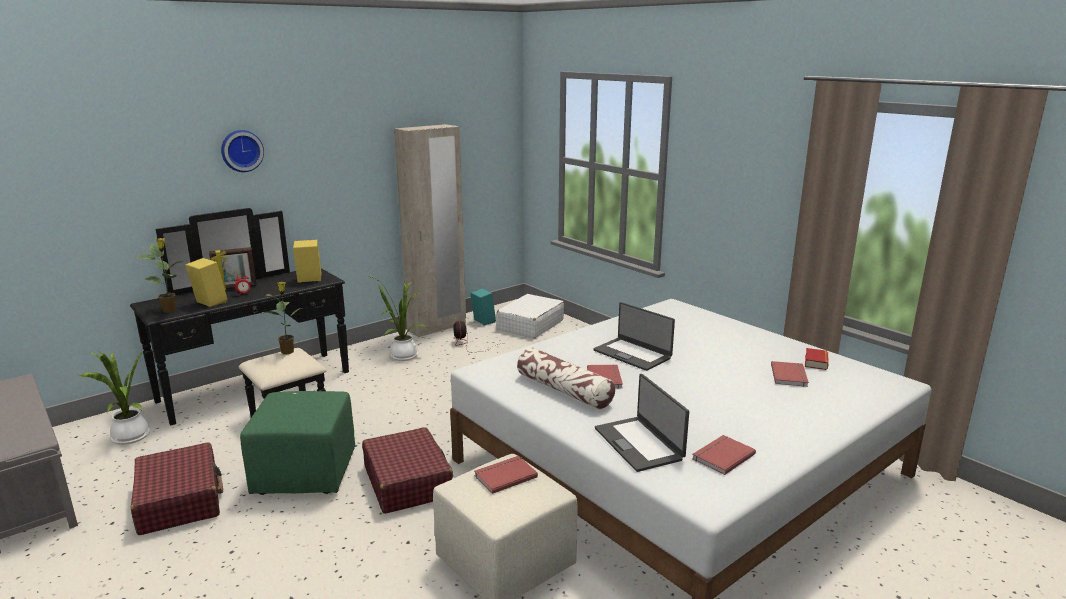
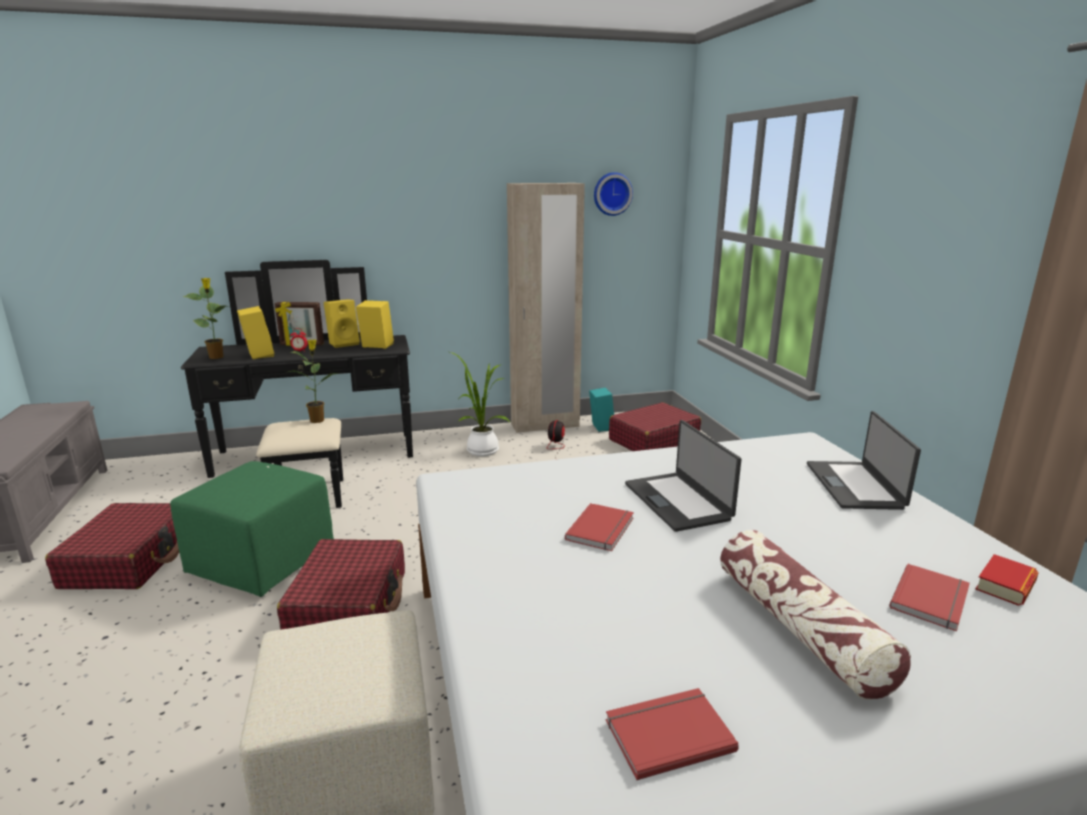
camera: 25 degrees right, 0 degrees up
potted plant [80,350,150,445] -> none
wall clock [221,130,264,172] -> wall clock moved to [594,172,633,216]
red book [474,456,538,494] -> none
white suitcase [496,294,564,339] -> red suitcase [609,402,701,451]
pillow [517,348,615,409] -> pillow moved to [720,530,911,700]
laptop [595,374,689,472] -> laptop moved to [807,411,921,510]
none -> yellow speaker [323,299,360,348]

